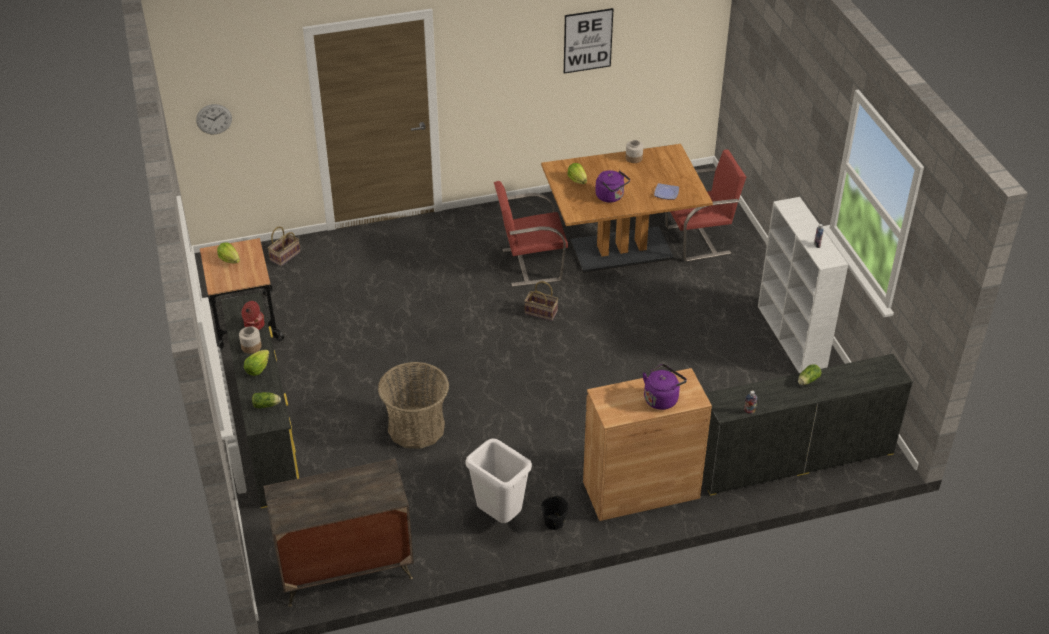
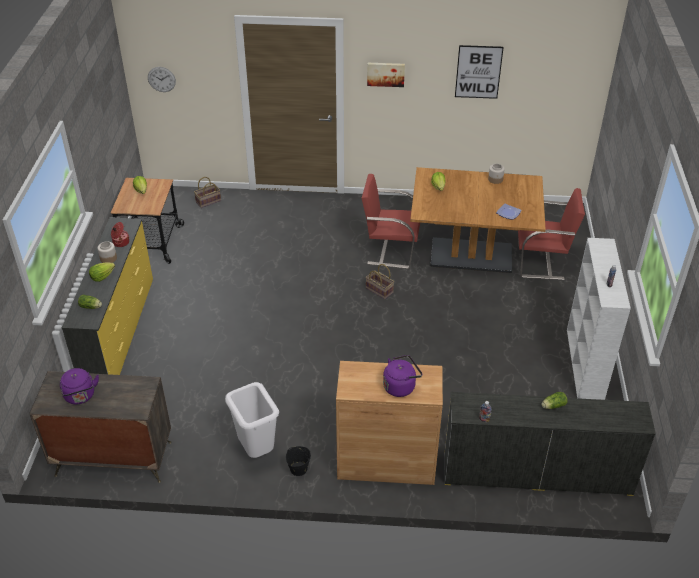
camera: 20 degrees right, 0 degrees up
basket [378,362,449,449] -> none
purple kettle [595,170,630,203] -> purple kettle moved to [60,368,99,404]
none -> picture [367,63,405,87]

